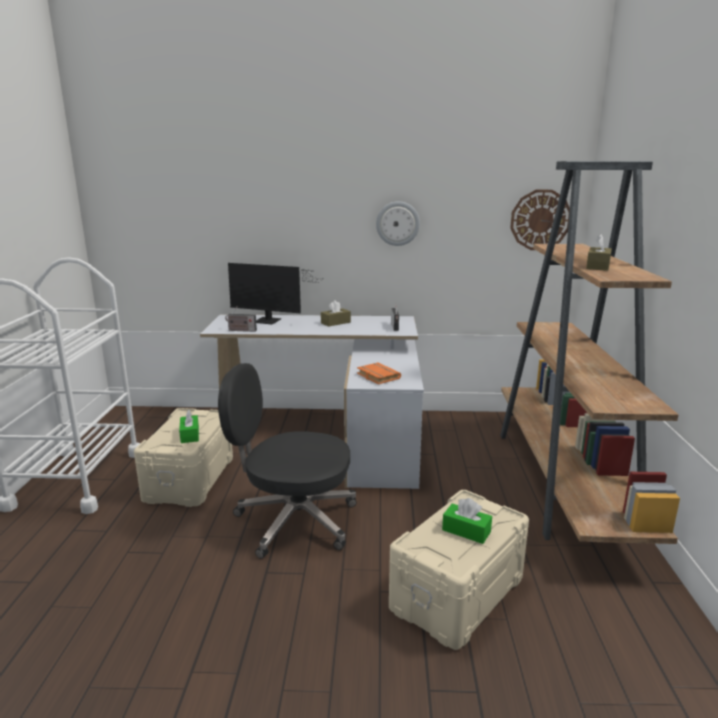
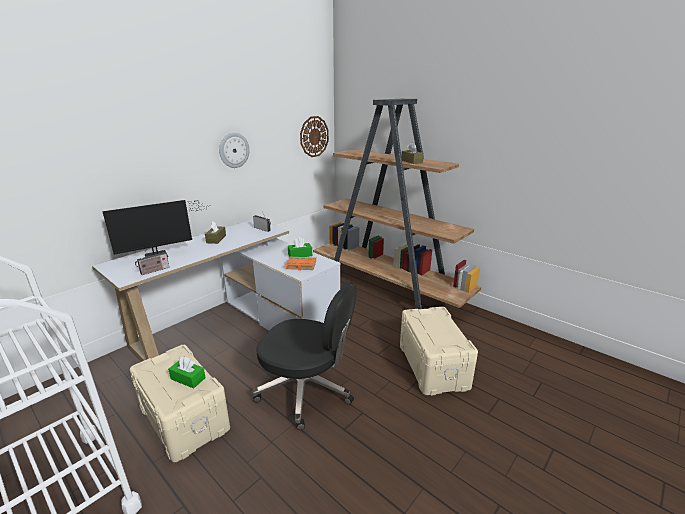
camera: 50 degrees left, 5 degrees up
black office chair [218,363,357,559] -> black office chair turned 120 degrees counterclockwise [252,281,356,430]
green tissue box [442,498,492,544] -> green tissue box moved to [288,237,312,257]

